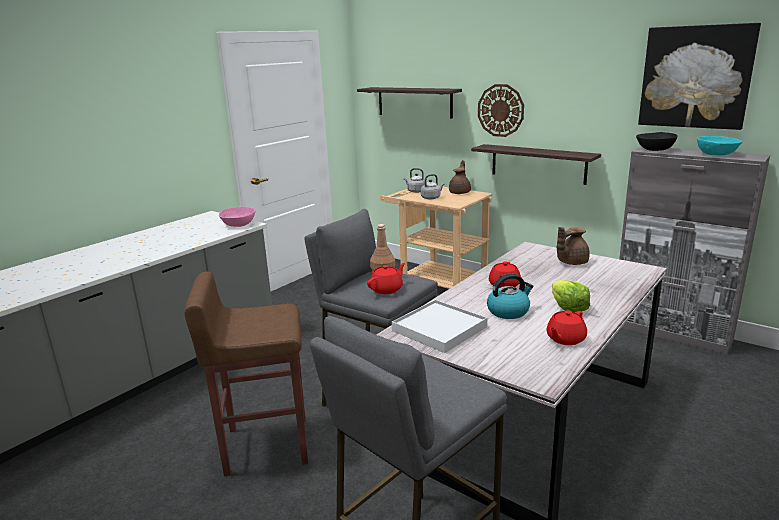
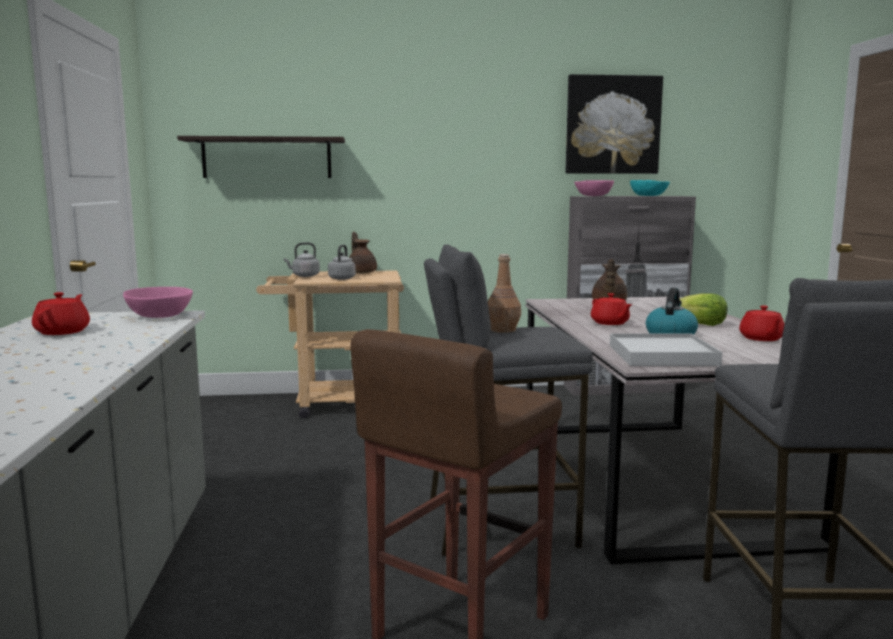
camera: 45 degrees left, 10 degrees down
red teapot [367,263,405,294] -> red teapot moved to [32,292,90,335]
shelf [471,144,601,185] -> none
wall clock [478,84,524,137] -> none
black bowl [636,132,678,151] -> pink bowl [574,180,614,196]

